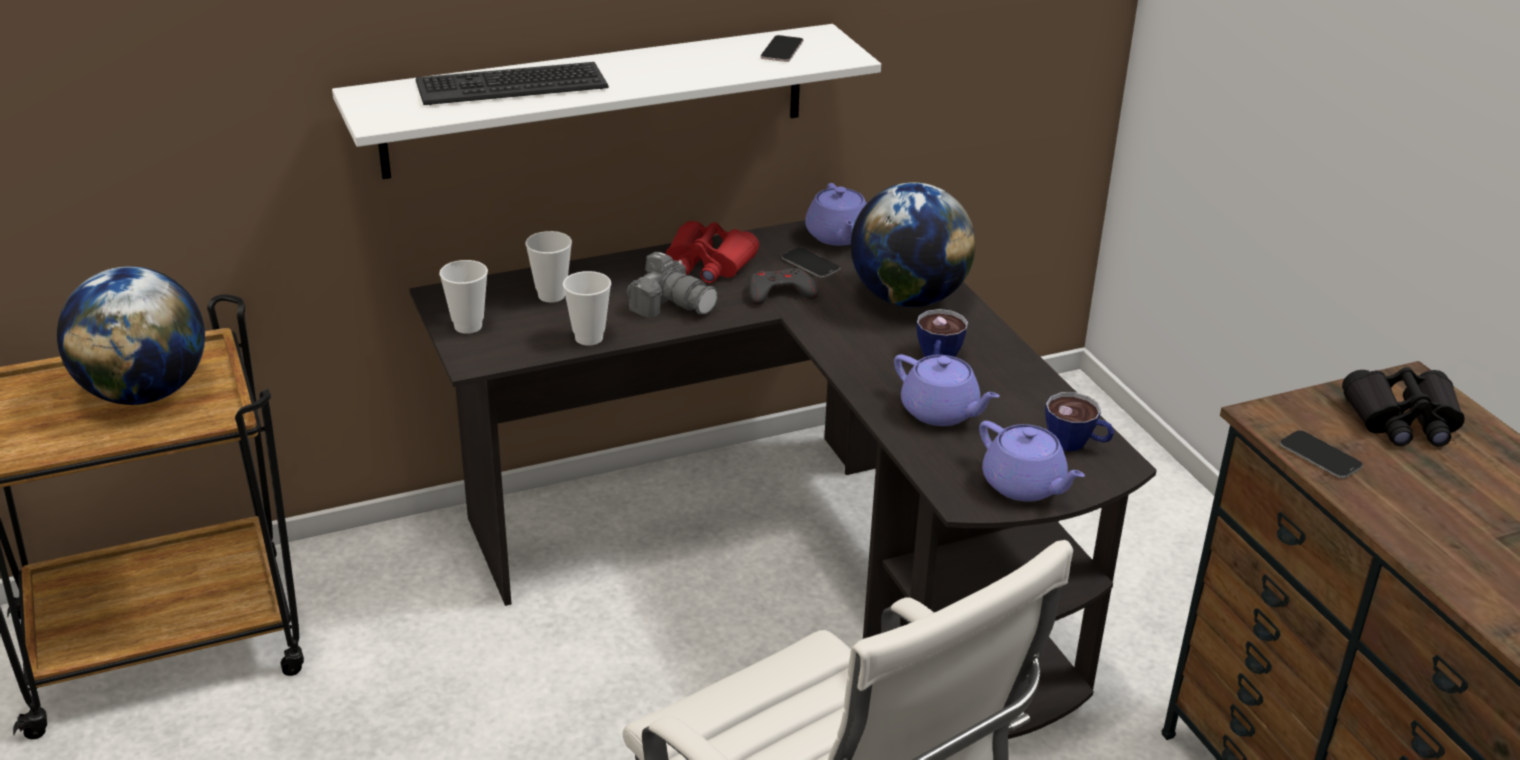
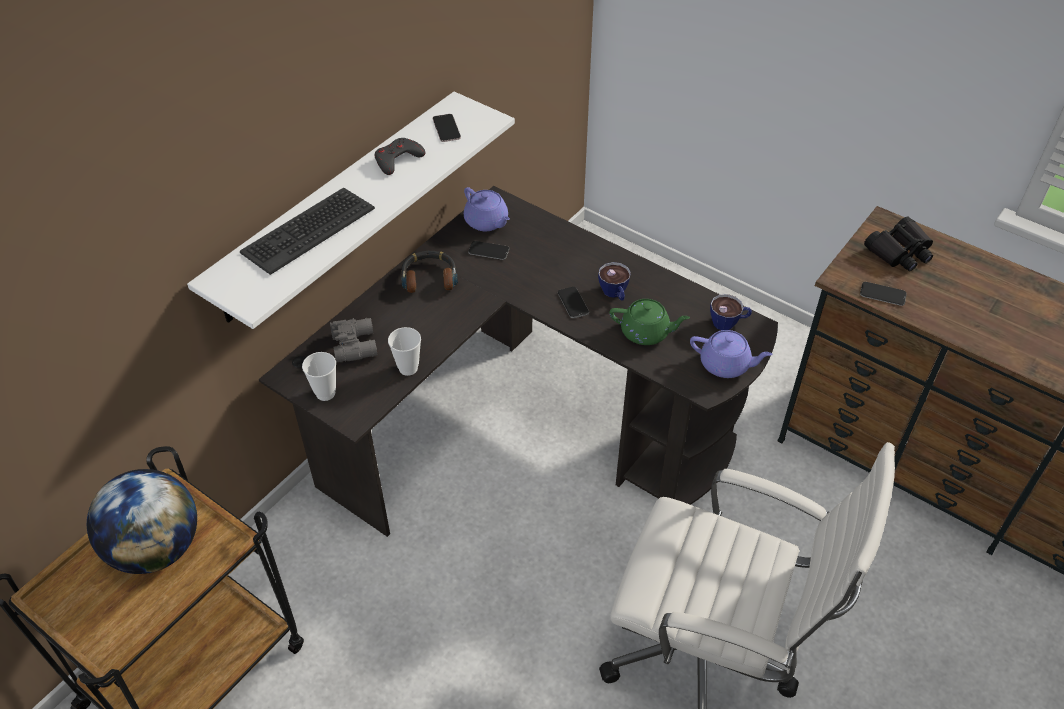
camera: 30 degrees left, 15 degrees up
cup [526,231,572,302] -> grey binoculars [330,318,377,362]
camera [627,252,718,317] -> none
red binoculars [666,221,759,283] -> headphones [401,251,458,293]
grey game controller [748,268,818,305] -> grey game controller moved to [375,138,425,175]
globe [851,182,976,307] -> none
purple teapot [894,354,1000,426] -> green teapot [610,299,690,345]
none -> phone [558,287,589,318]

